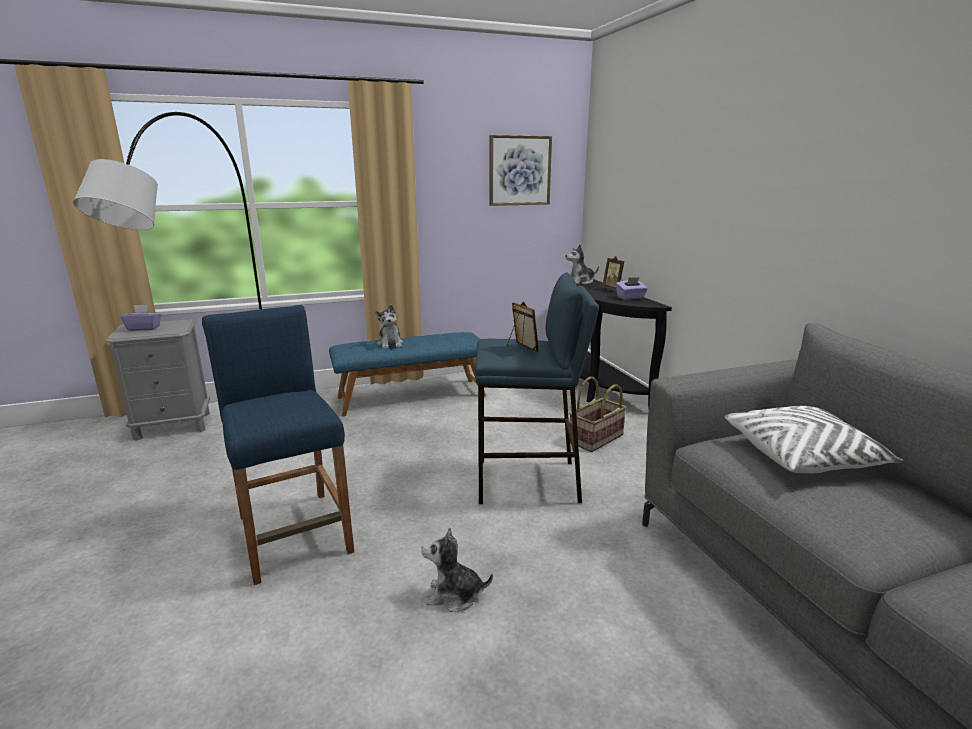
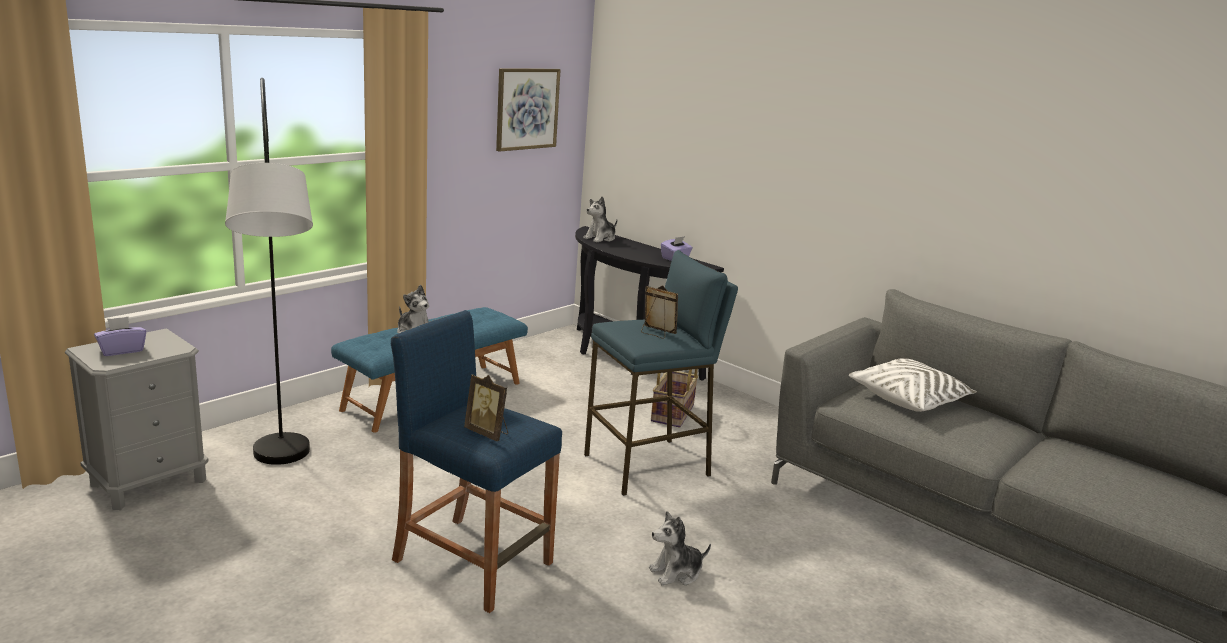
camera: 30 degrees left, 0 degrees up
picture frame [602,256,624,291] -> picture frame moved to [464,374,508,441]

